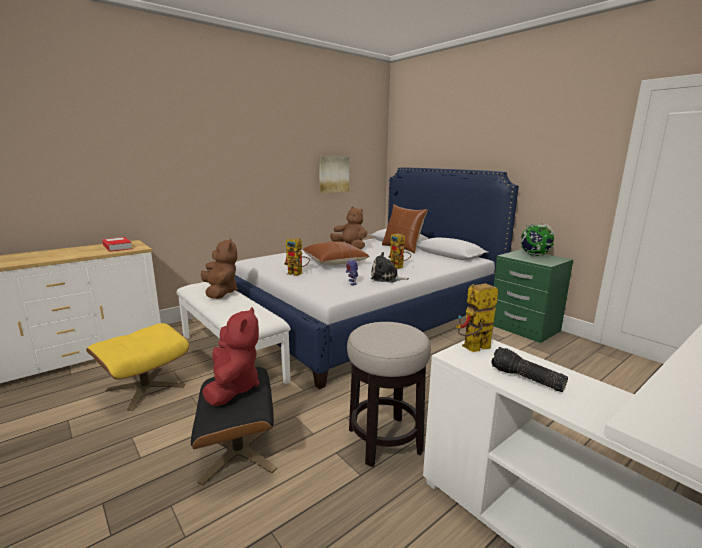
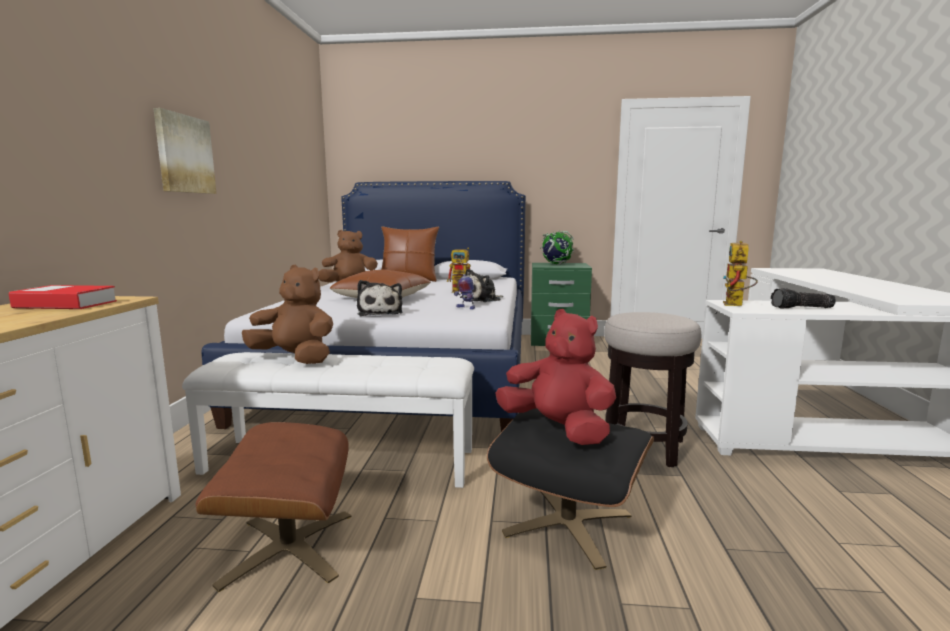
camera: 45 degrees left, 5 degrees down
yellow ottoman [86,323,190,411] -> brown ottoman [196,422,352,592]
toy robot [284,238,310,276] -> plush toy [357,280,402,316]
picture [319,156,349,193] -> picture moved to [153,108,216,194]

